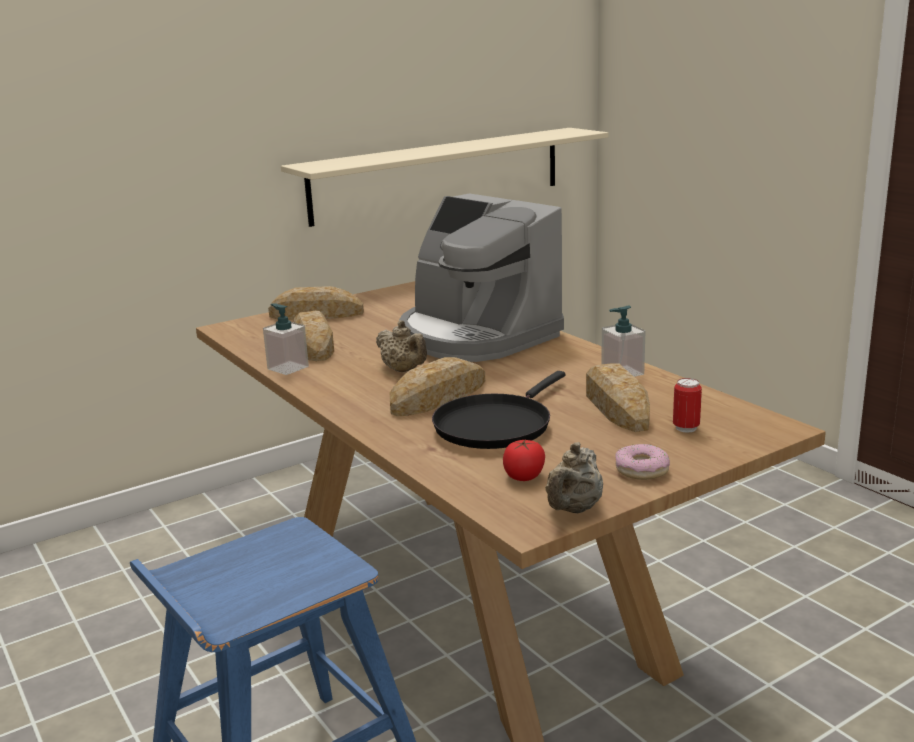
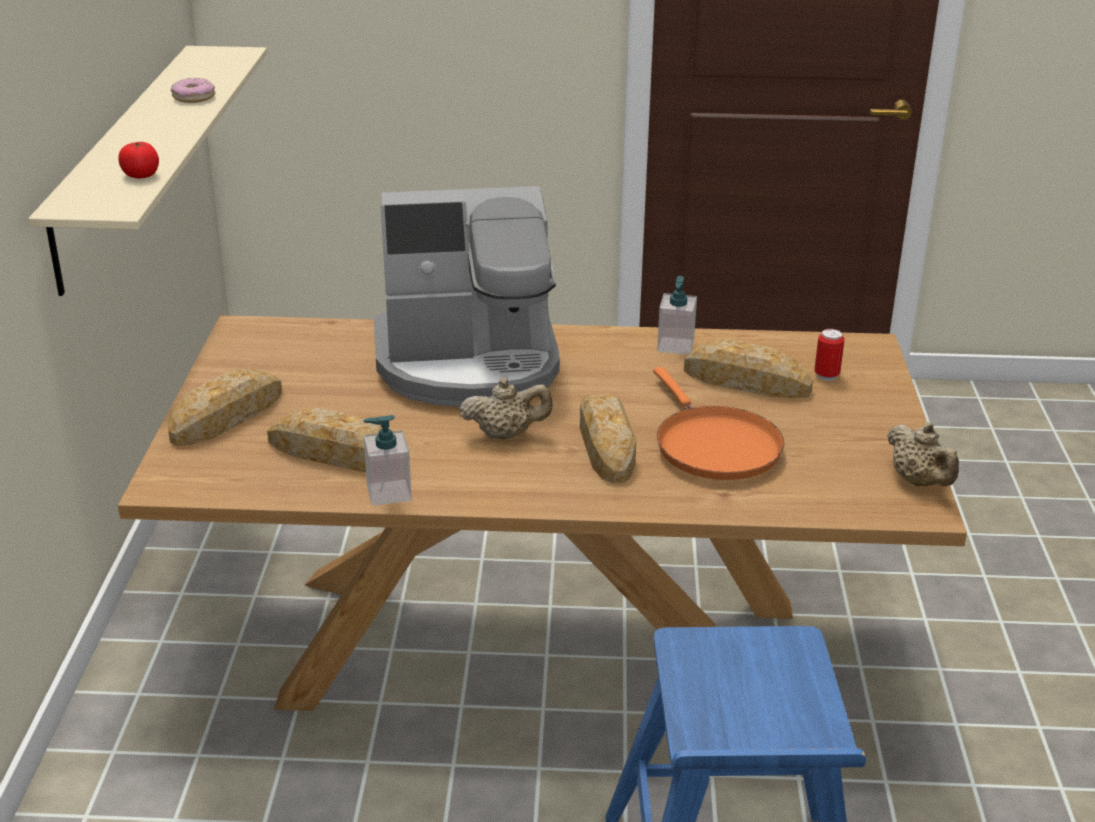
camera: 55 degrees left, 10 degrees up
black frying pan [432,371,565,449] -> orange frying pan [653,367,784,480]
tomato [503,439,545,481] -> tomato moved to [118,142,159,178]
donut [615,444,670,480] -> donut moved to [171,78,215,103]

